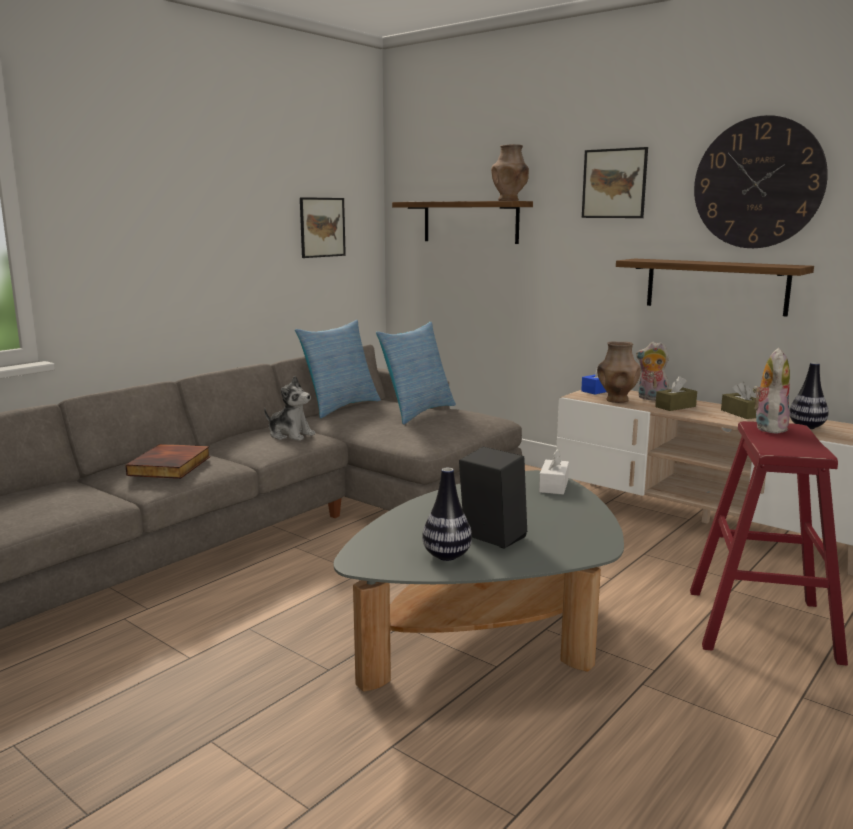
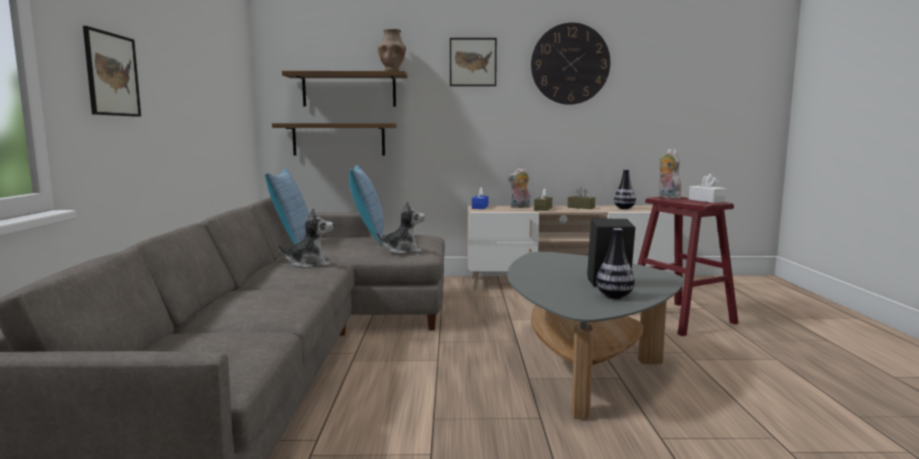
camera: 40 degrees left, 5 degrees down
book [125,444,210,479] -> none
picture [300,197,346,258] -> picture moved to [83,26,141,117]
white tissue box [539,449,569,495] -> white tissue box moved to [689,174,726,203]
brown vase [597,342,641,403] -> none
shelf [616,259,814,317] -> shelf moved to [272,123,396,155]
none -> plush toy [376,201,425,254]

